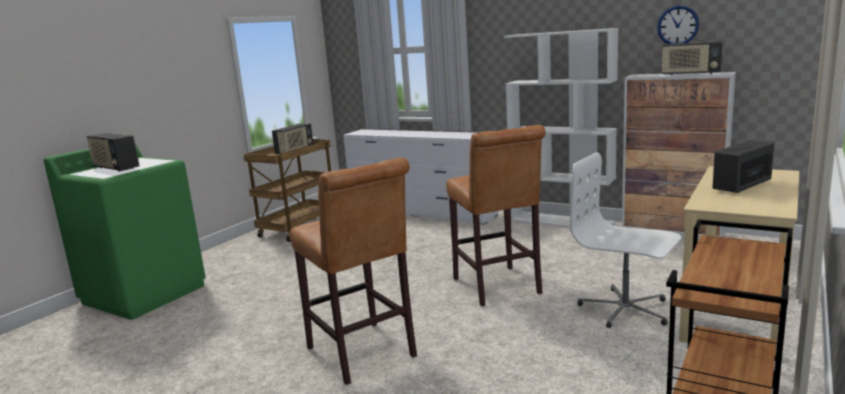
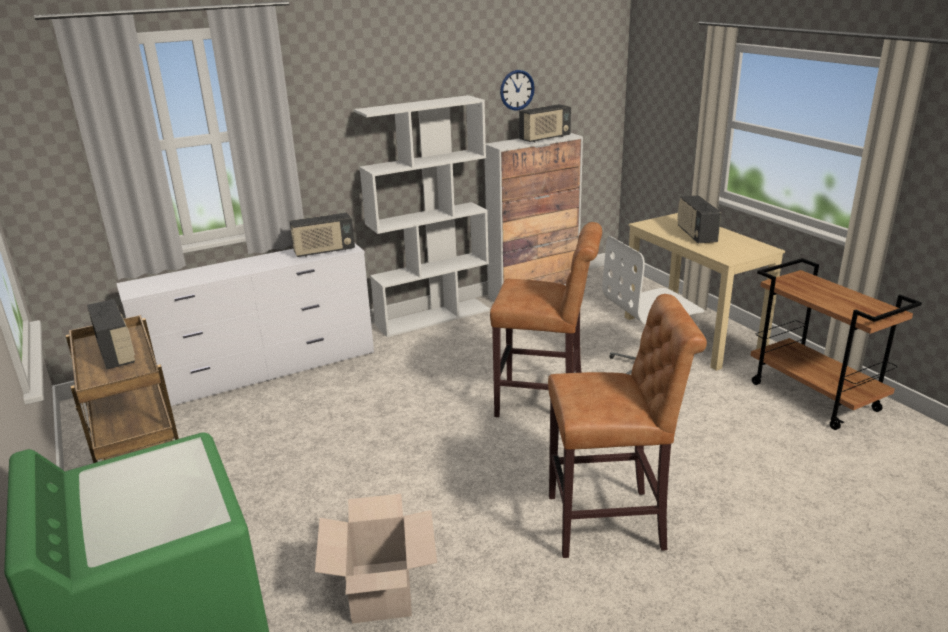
camera: 60 degrees left, 10 degrees up
radio [87,133,139,172] -> radio moved to [290,213,355,257]
none -> cardboard box [315,494,437,623]

